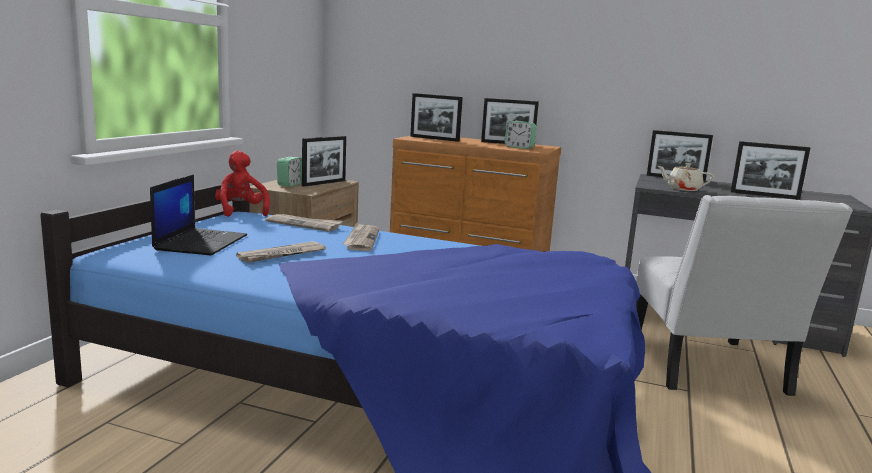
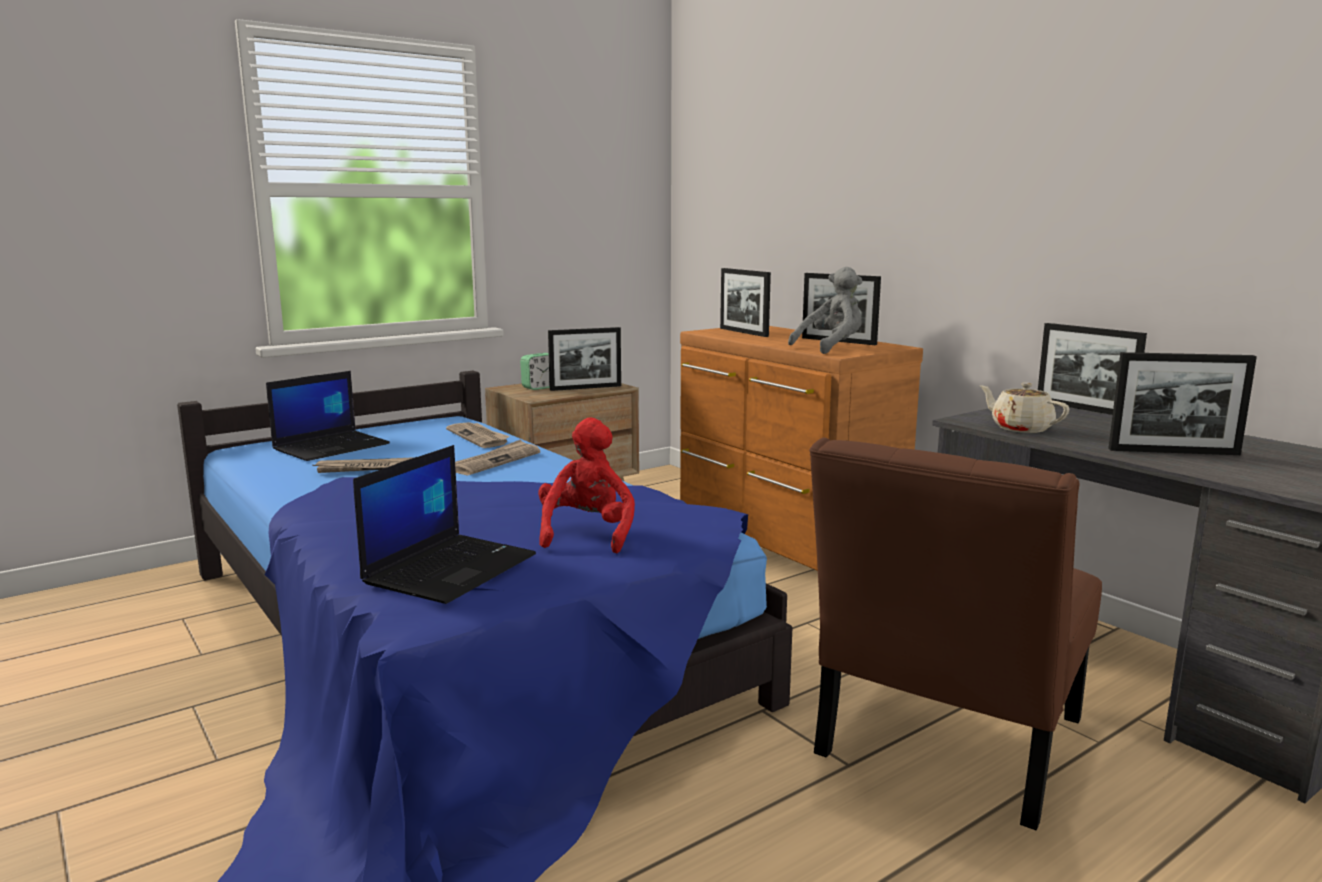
camera: 35 degrees right, 0 degrees up
red plush toy [215,150,270,217] -> red plush toy moved to [538,417,635,553]
alarm clock [504,121,536,149] -> grey plush toy [788,267,863,354]
white chair [636,195,853,396] -> brown chair [809,438,1102,830]
picture frame [731,141,810,200] -> picture frame turned 45 degrees counterclockwise [1108,352,1257,455]
none -> laptop [353,445,536,604]

